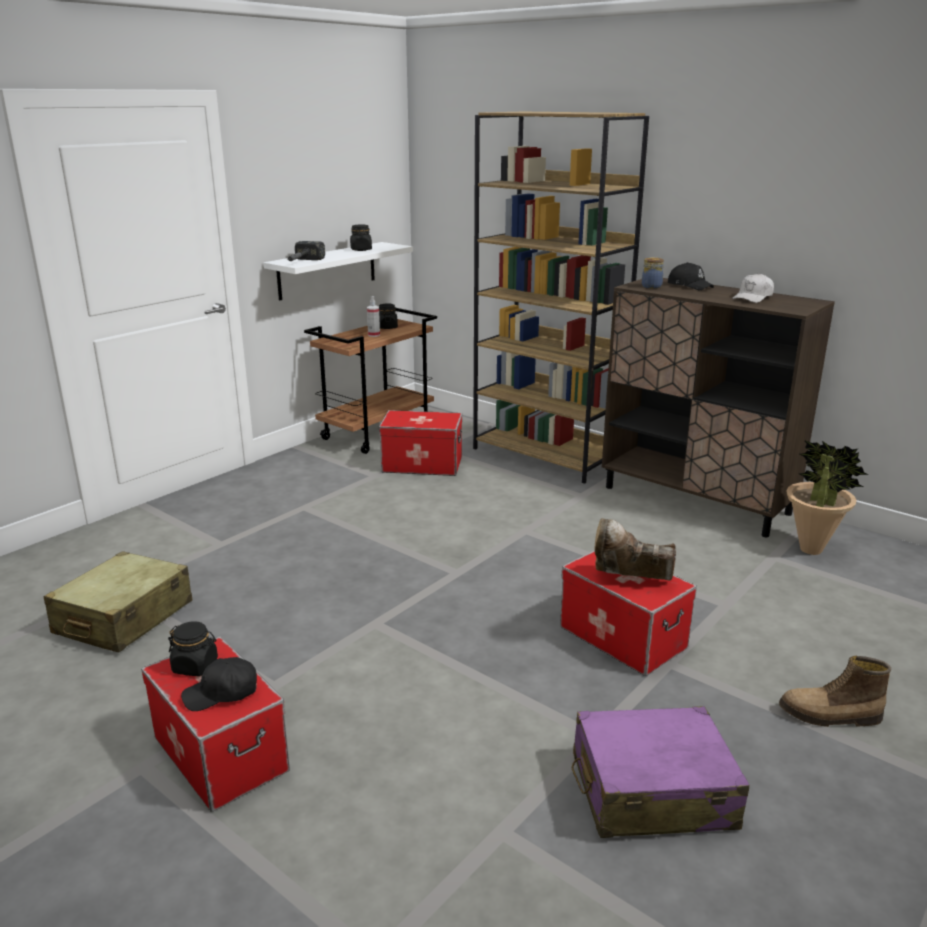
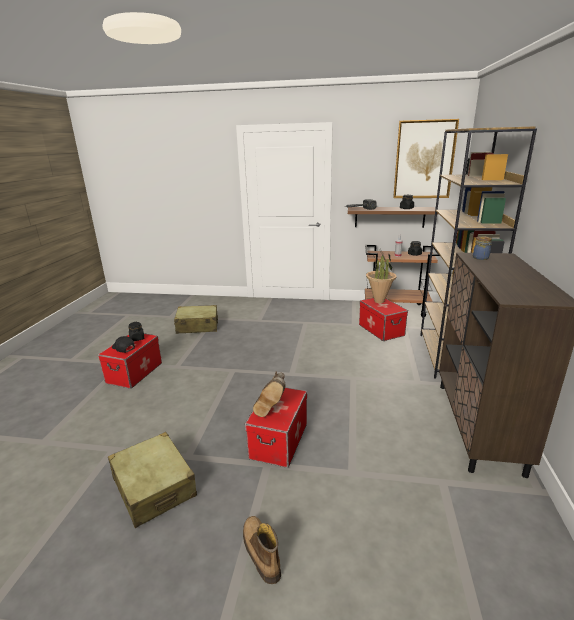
camera: 60 degrees right, 0 degrees up
white shelf [264,242,413,300] -> brown shelf [348,207,438,228]
purple suitcase [572,706,750,838] -> beige suitcase [108,432,197,528]
brown boot [595,518,676,581] -> brown boot turned 150 degrees counterclockwise [253,372,286,417]
black cap [668,262,714,290] -> none
white cap [732,273,774,303] -> none
potted plant [786,440,868,555] -> potted plant moved to [366,249,397,303]
none -> picture [393,119,459,198]

